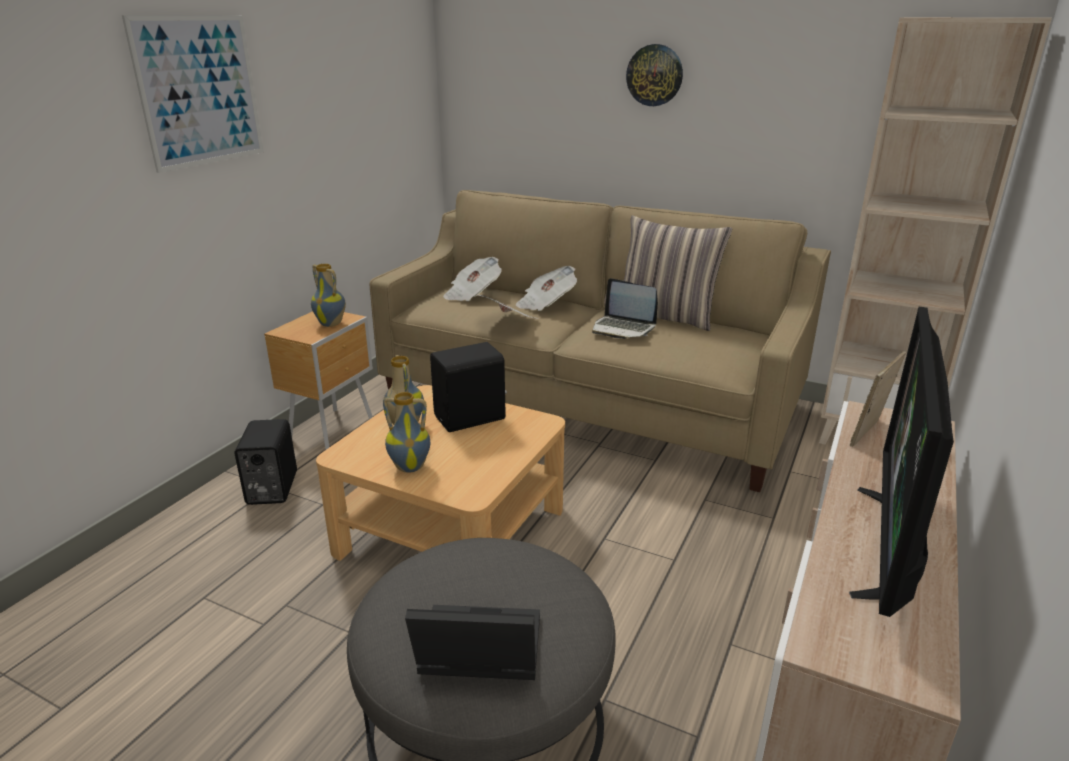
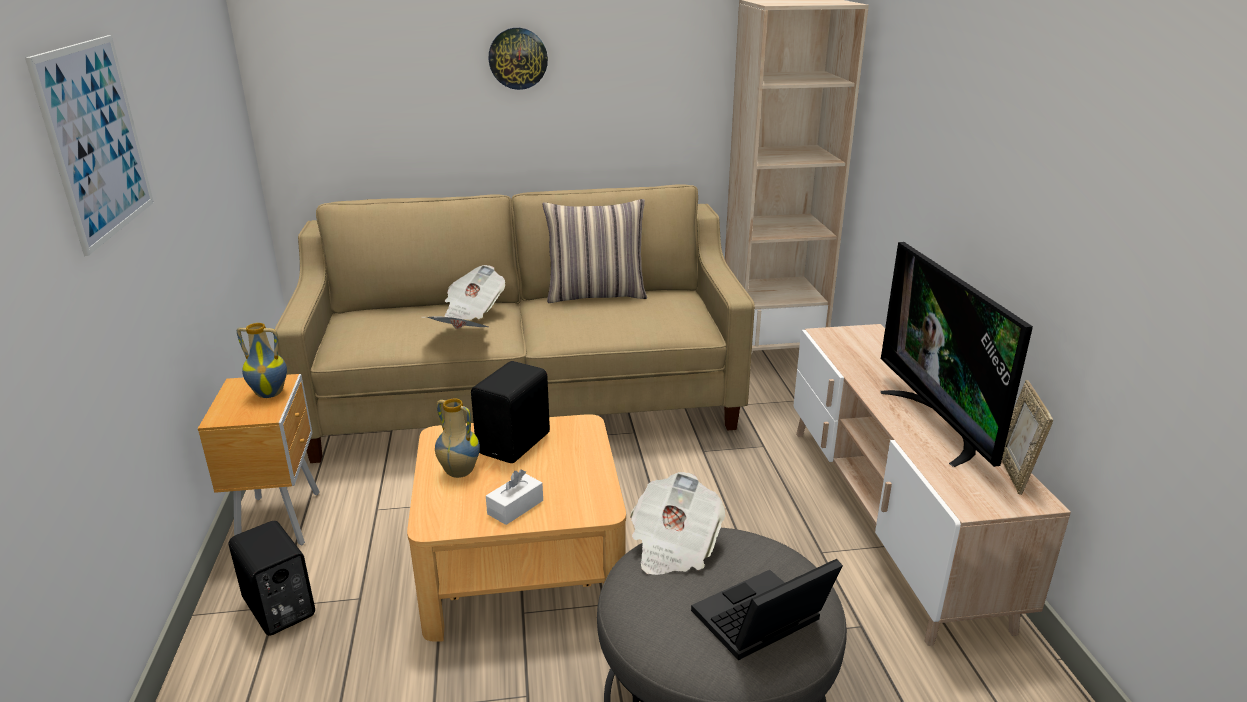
camera: 35 degrees left, 0 degrees up
vase [383,392,430,473] -> white tissue box [486,469,543,525]
newspaper [443,257,502,301] -> newspaper moved to [630,472,725,575]
laptop [592,278,658,339] -> none
picture frame [850,351,906,447] -> picture frame moved to [1002,380,1053,495]

